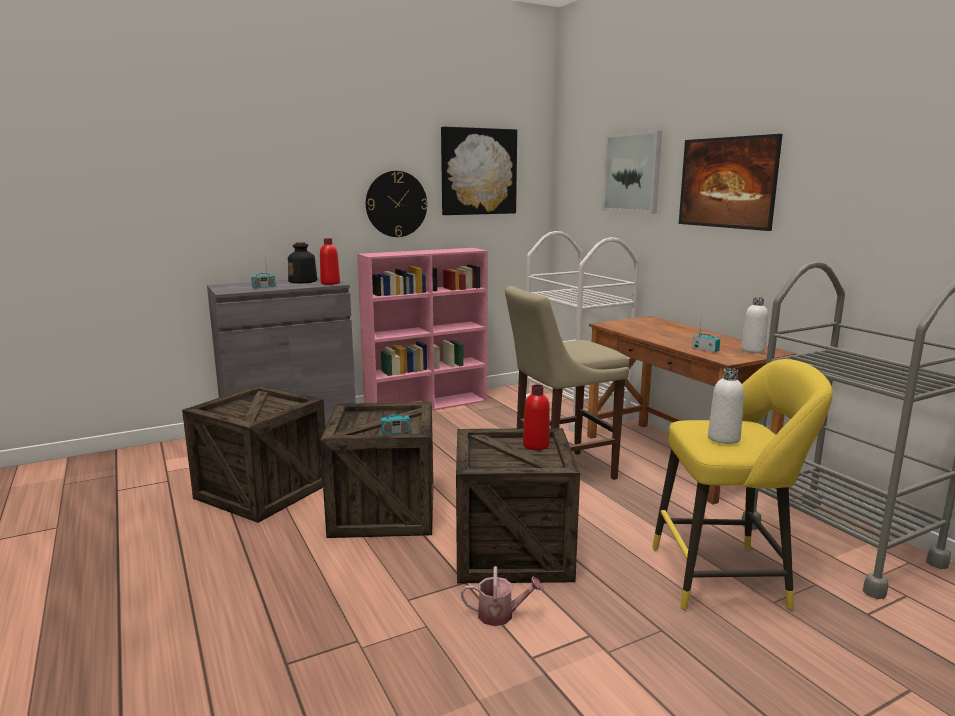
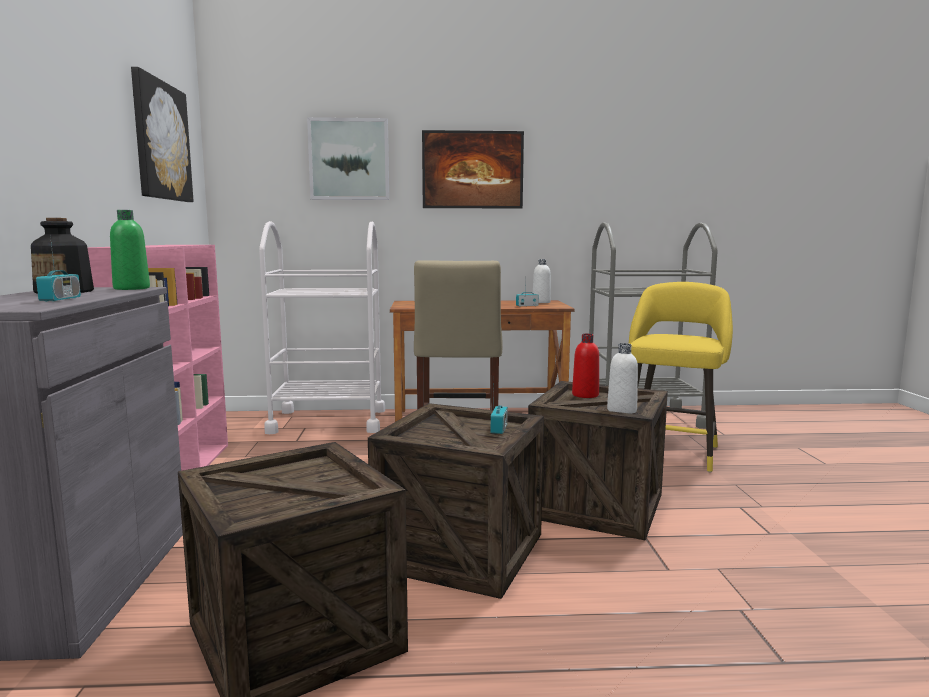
camera: 65 degrees left, 5 degrees down
red bottle [320,238,340,285] -> green bottle [110,210,150,290]
wall clock [366,171,428,237] -> none
watering can [461,566,544,626] -> none
white bottle [708,368,744,444] -> white bottle moved to [607,343,638,414]

